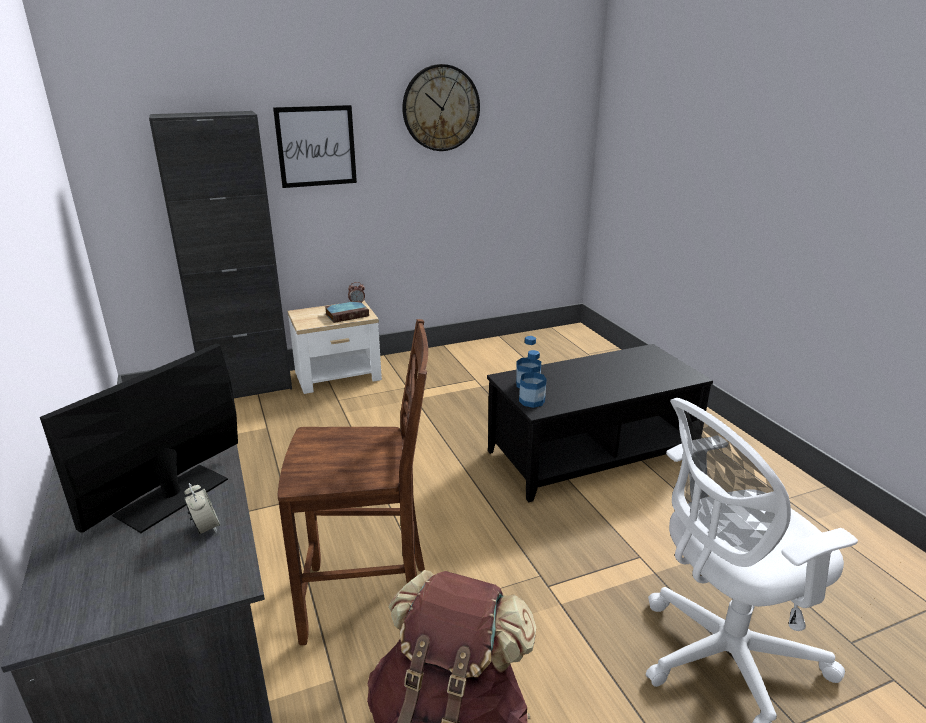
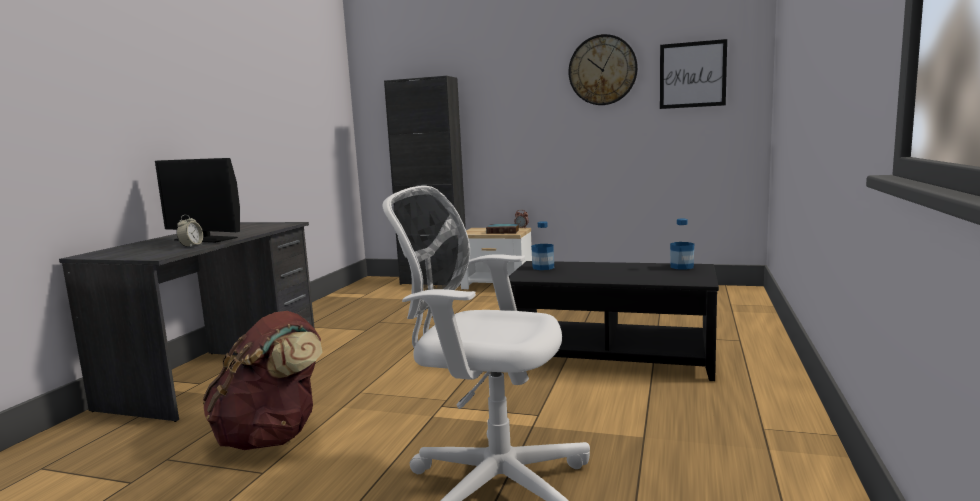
camera: 40 degrees right, 15 degrees down
monitor [40,343,238,533] -> monitor turned 135 degrees counterclockwise [155,158,240,243]
picture [273,105,357,188] -> picture moved to [660,39,727,109]
brown chair [278,319,428,645] -> none
bottle [519,350,547,408] -> bottle moved to [670,219,694,270]

